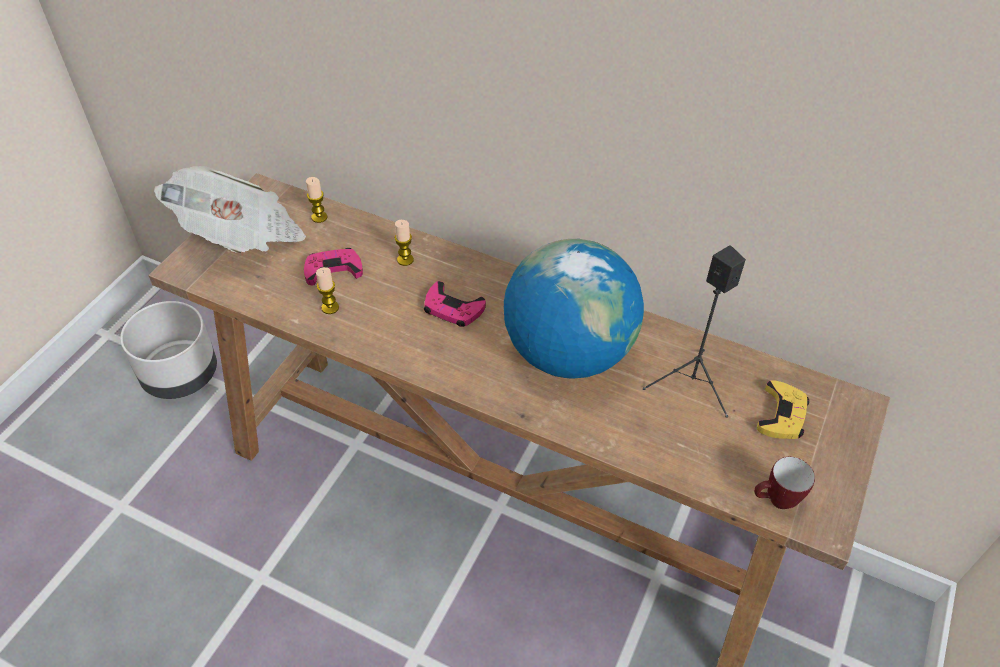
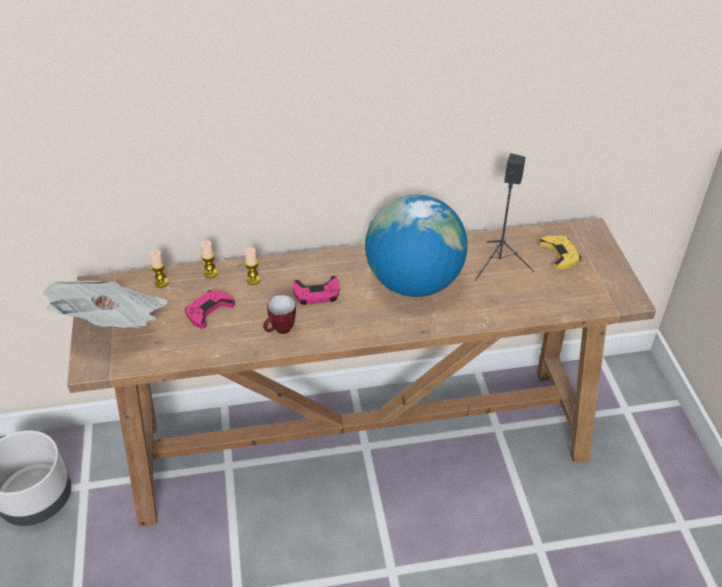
camera: 35 degrees left, 5 degrees down
candle [316,267,339,314] -> candle moved to [201,241,218,278]
mug [754,457,815,509] -> mug moved to [263,295,296,334]

